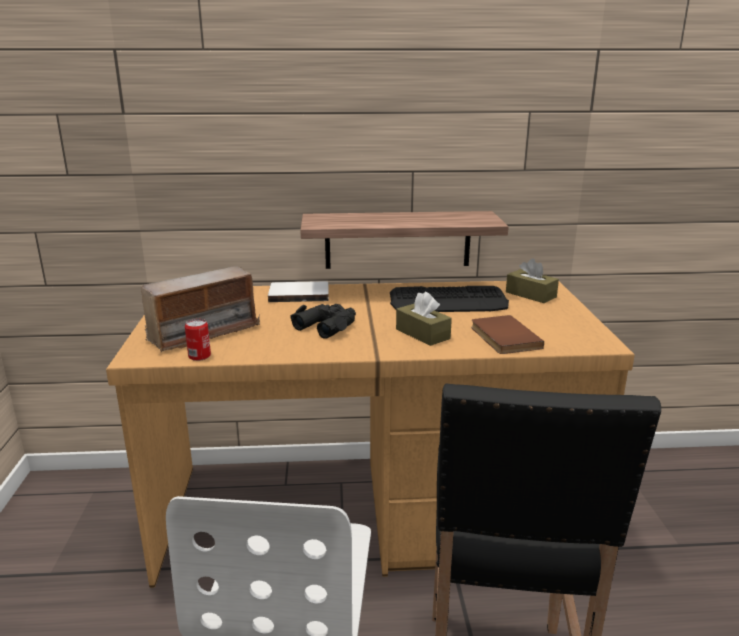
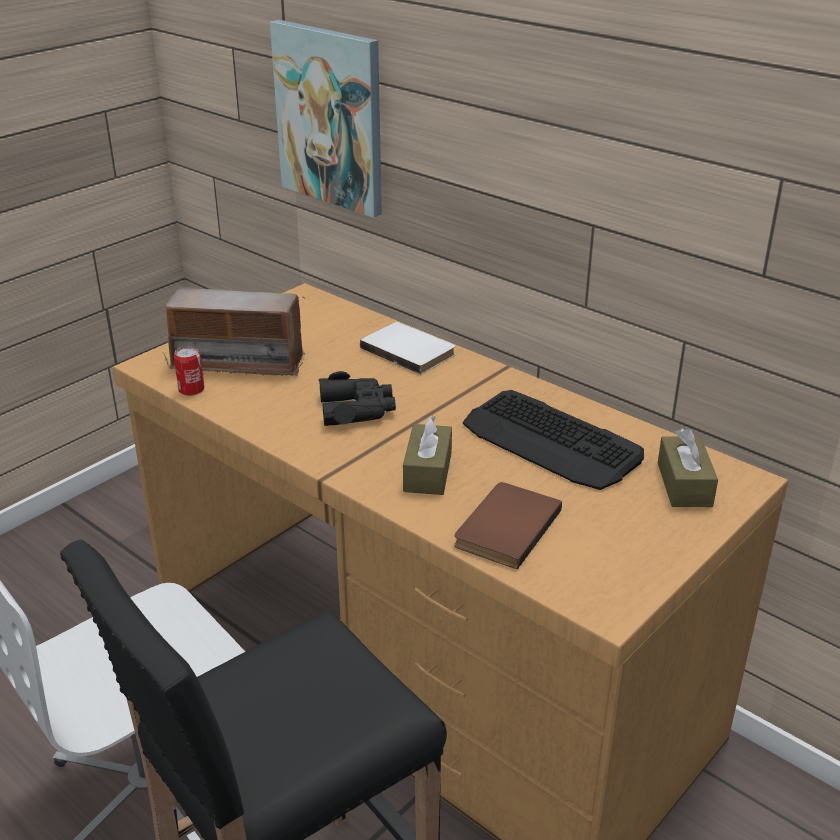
camera: 45 degrees right, 10 degrees up
shelf [300,211,509,269] -> none
none -> picture [270,20,382,218]

